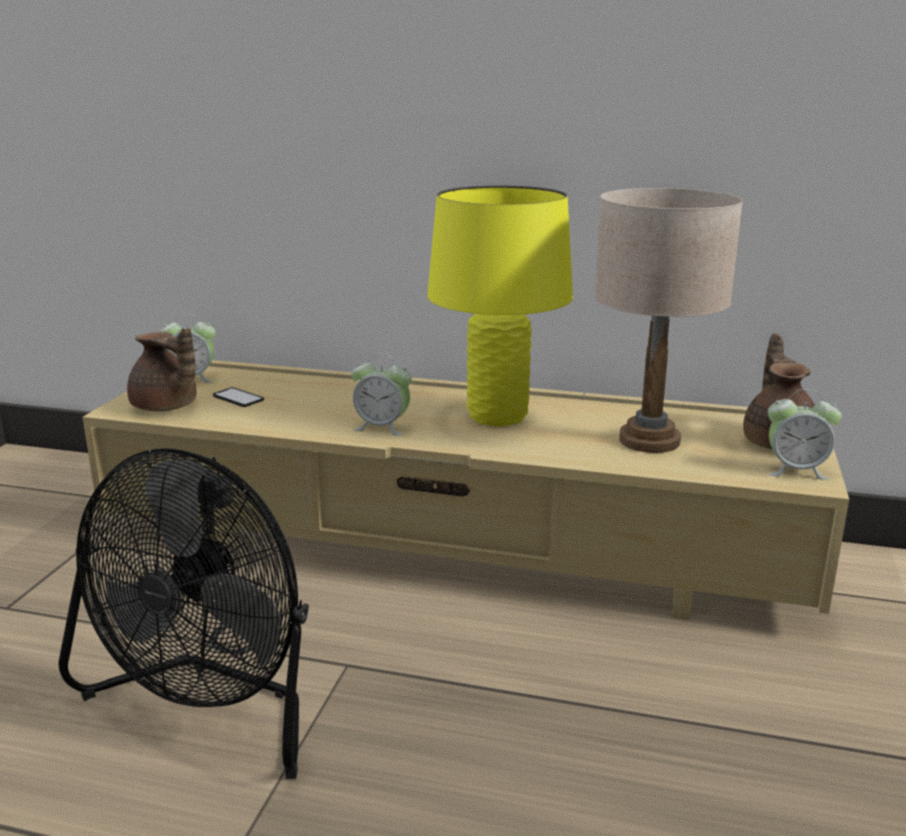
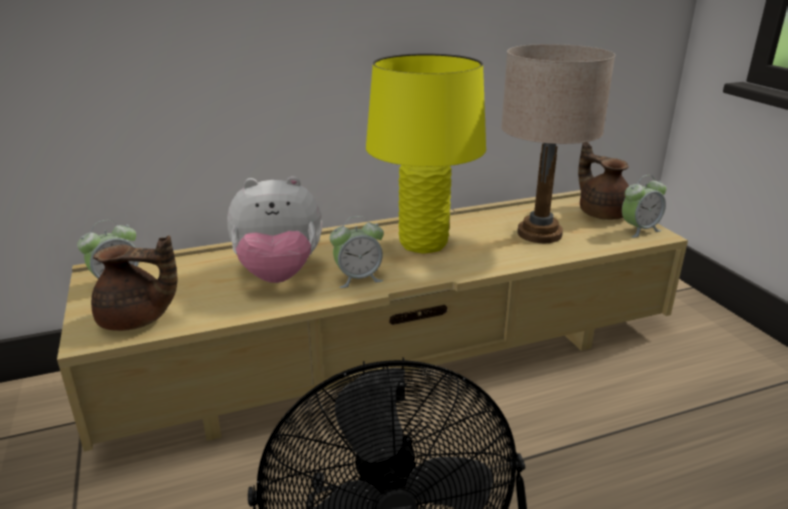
camera: 35 degrees left, 5 degrees up
phone [213,387,264,407] -> none
none -> plush toy [227,176,322,283]

